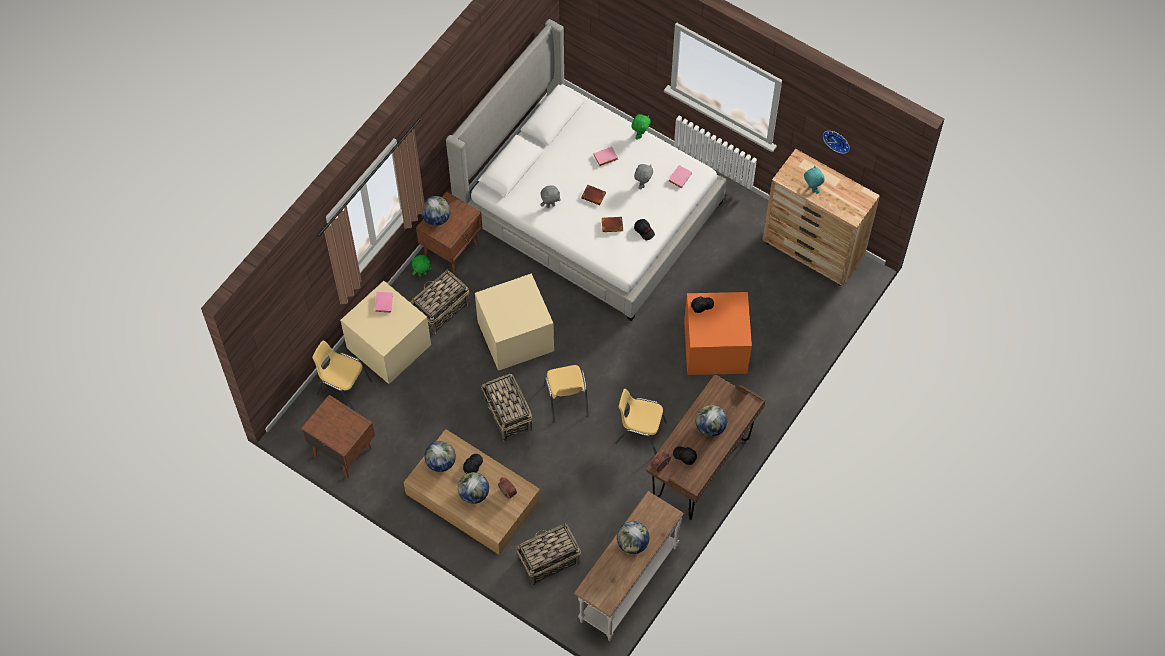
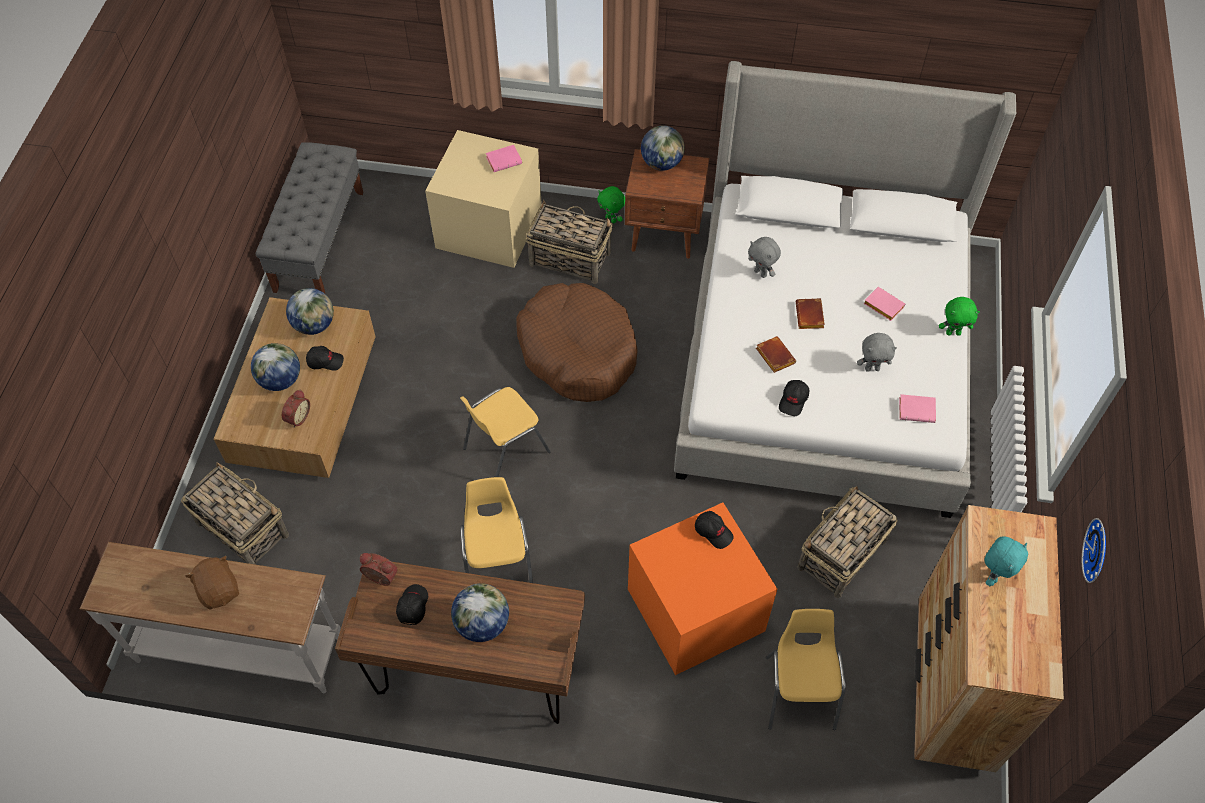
camera: 65 degrees right, 5 degrees down
brown nightstand [301,395,375,478] -> grey bench [256,142,364,293]
yellow chair [312,340,372,411] -> yellow chair moved to [766,609,846,730]
beige storage box [475,273,554,371] -> brown dog bed [516,283,638,402]
basket [481,374,532,441] -> basket moved to [798,486,897,598]
globe [617,521,649,554] -> brown plush toy [185,556,239,609]

